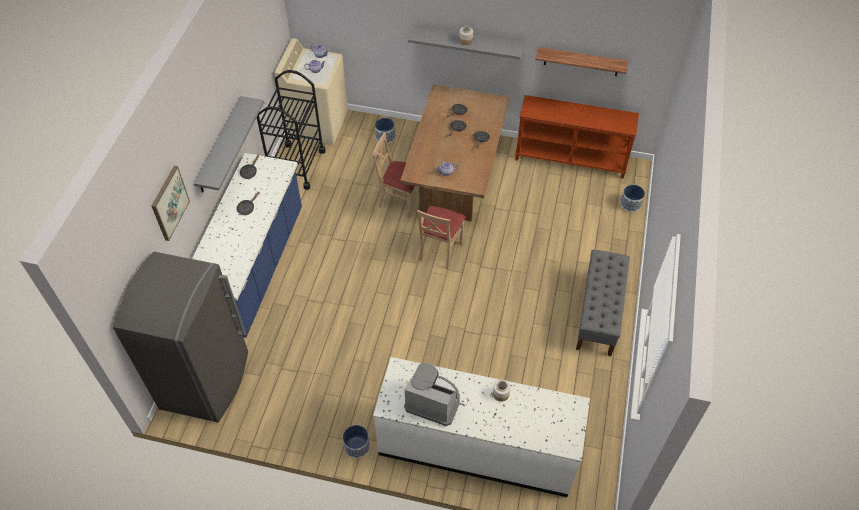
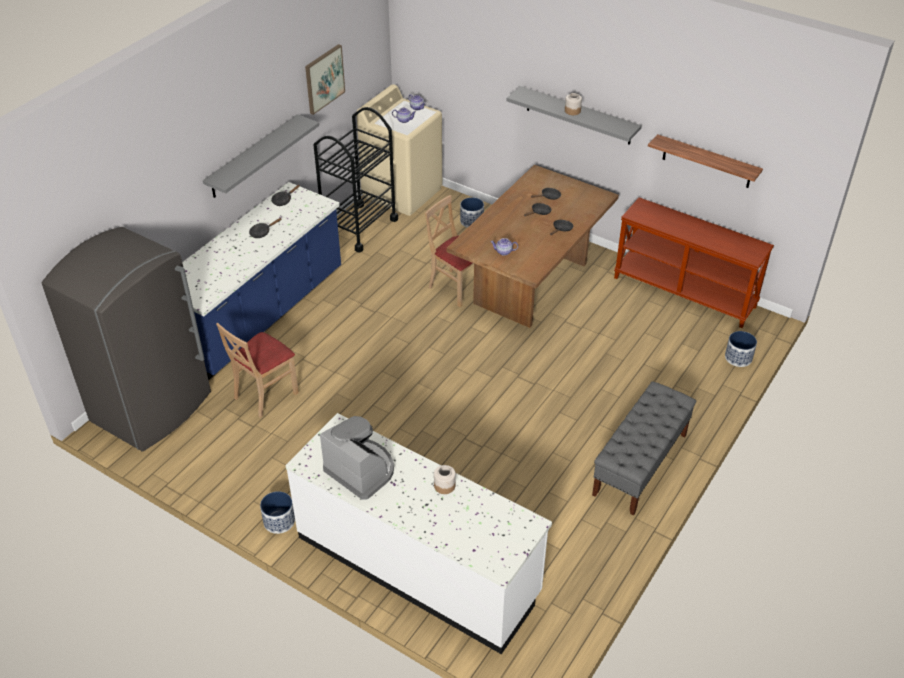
camera: 20 degrees right, 10 degrees down
picture [152,166,190,241] -> picture moved to [305,44,345,115]
beige chair [417,206,465,270] -> beige chair moved to [216,323,299,418]

